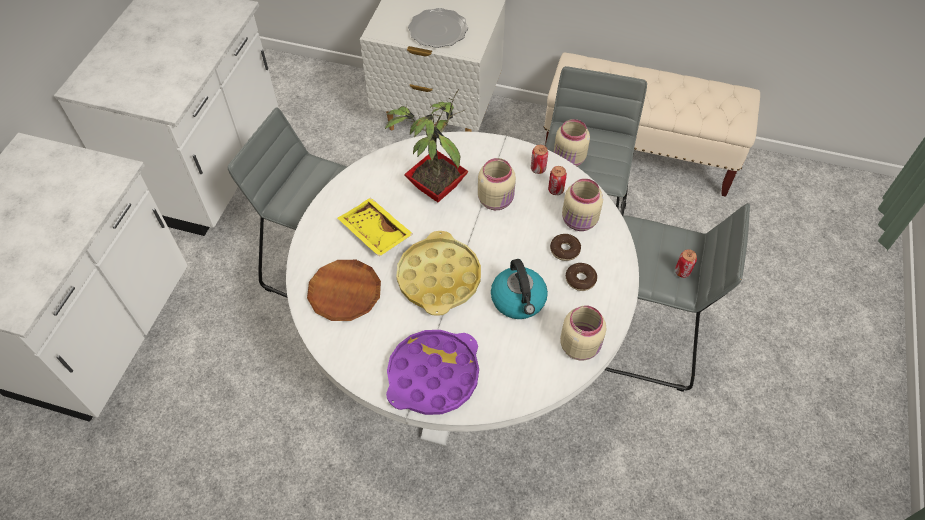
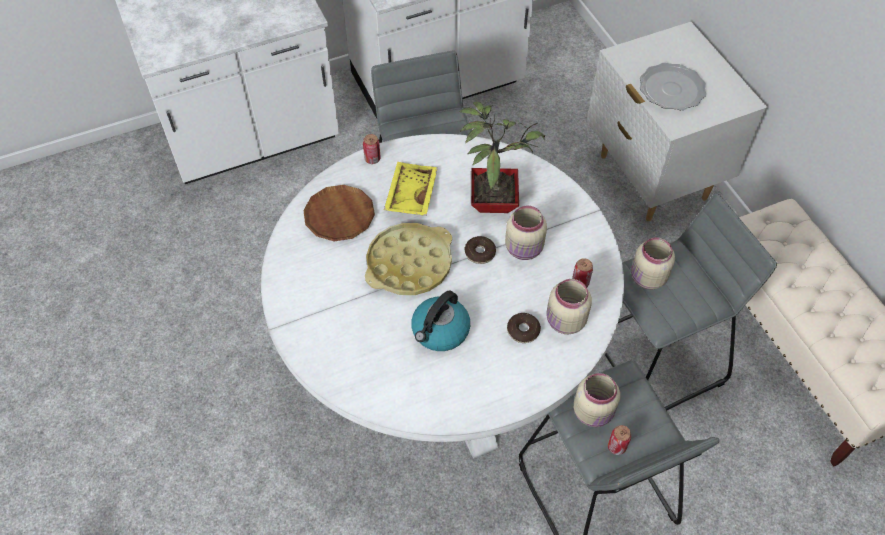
camera: 50 degrees right, 0 degrees up
purple tray [386,330,479,415] -> none
can [531,145,548,174] -> can moved to [363,134,381,164]
beige jar [560,305,606,360] -> beige jar moved to [574,373,620,427]
donut [566,263,597,291] -> donut moved to [465,236,496,264]

